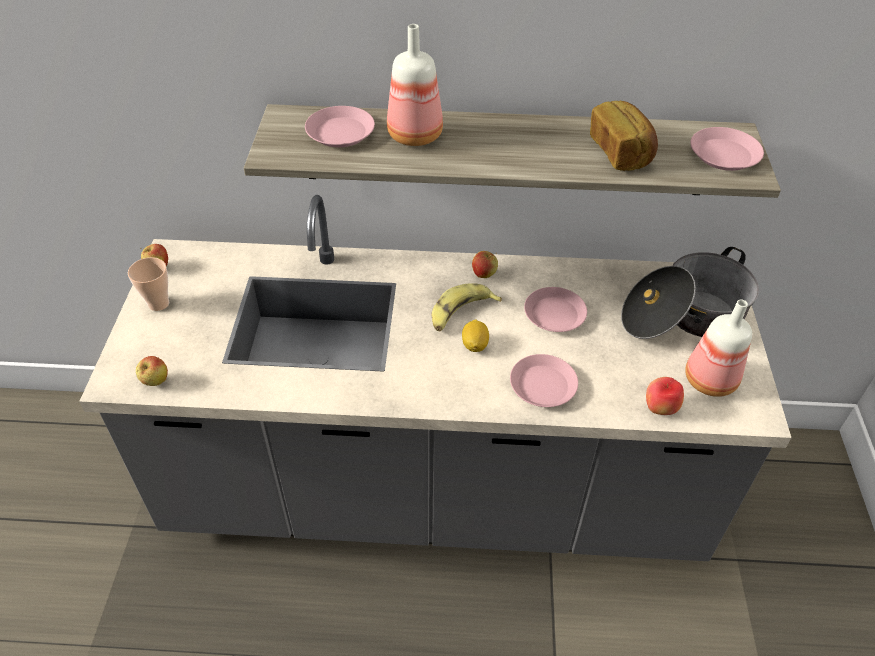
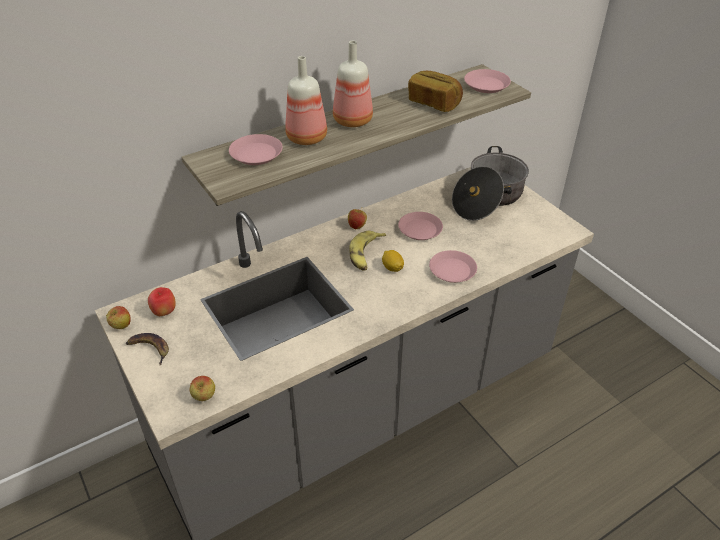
camera: 35 degrees left, 5 degrees down
cup [128,257,169,311] -> banana [126,333,169,365]
apple [646,377,684,415] -> apple moved to [148,287,176,316]
bottle [685,299,752,397] -> bottle moved to [333,41,373,127]

